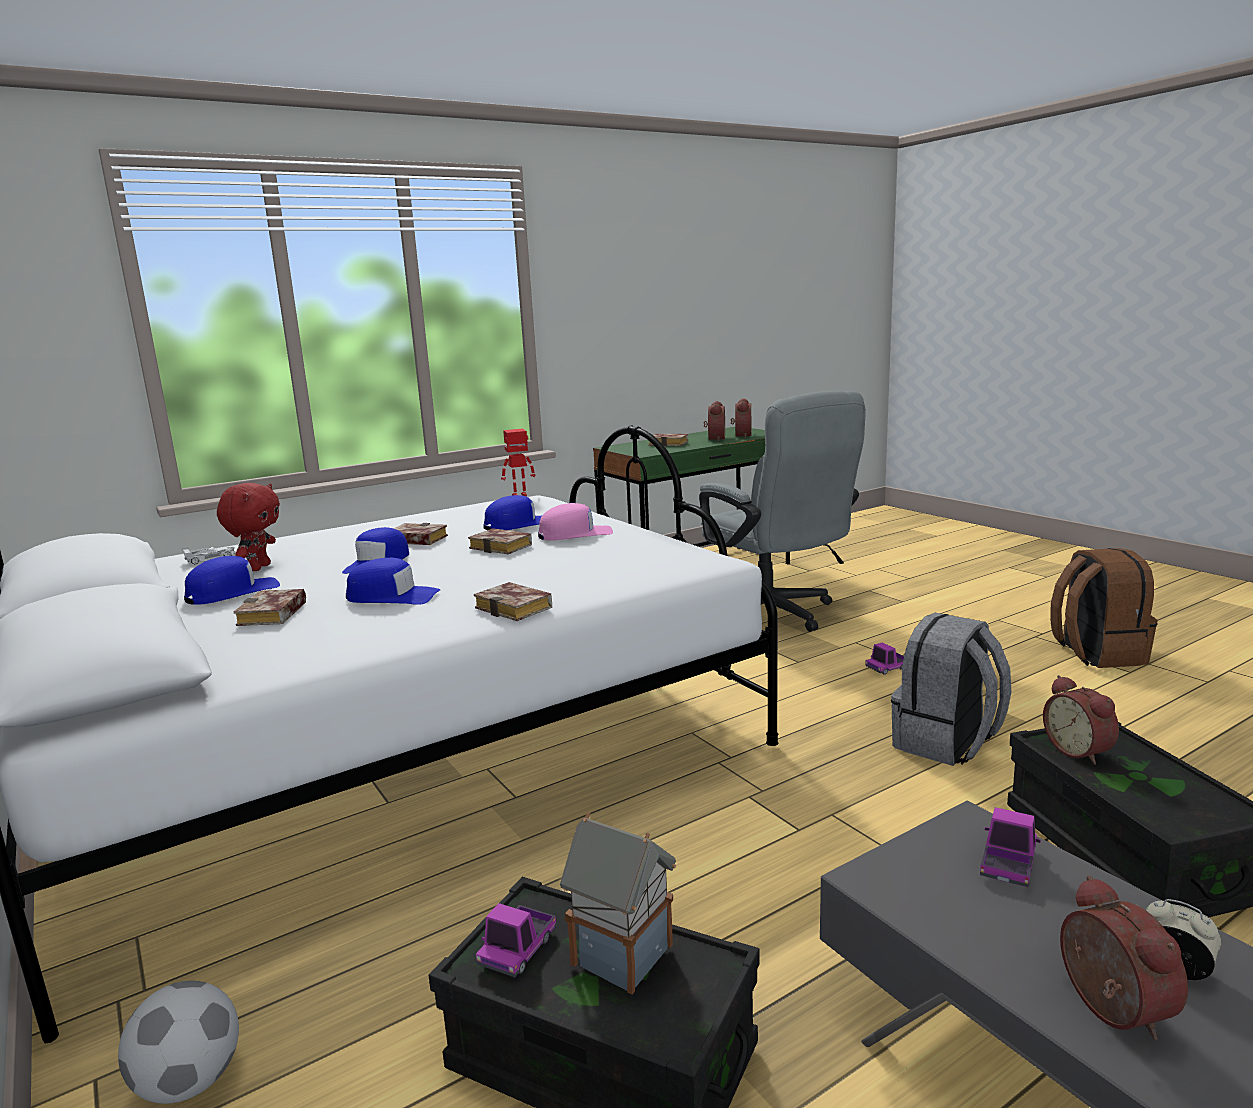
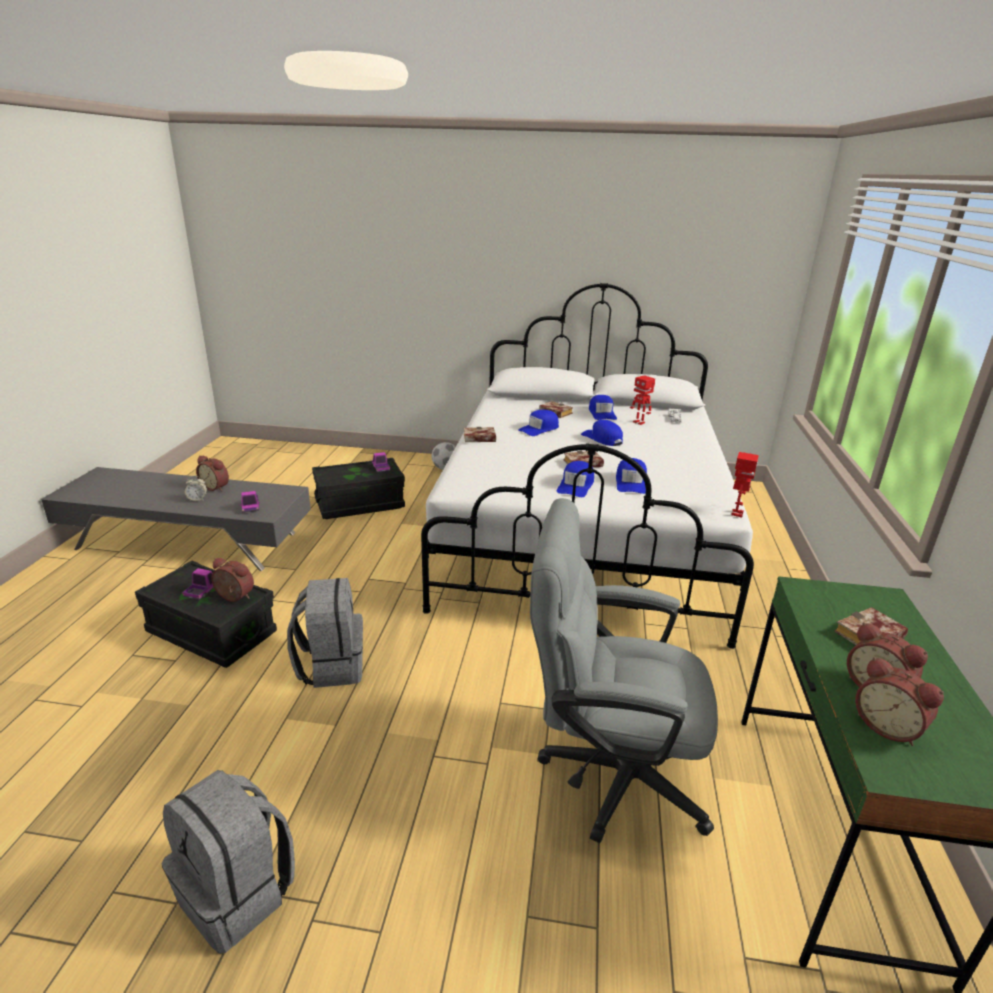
camera: 130 degrees right, 10 degrees up
red plush toy [217,483,280,571] -> toy robot [630,375,655,425]
book [394,523,448,545] -> none
pink cap [538,503,613,541] -> blue cap [557,461,594,497]
toy house [560,813,676,994] -> none
toy truck [865,642,904,675] -> toy truck moved to [182,568,214,600]
brown backpack [1050,548,1157,668] -> grey backpack [161,770,295,954]

